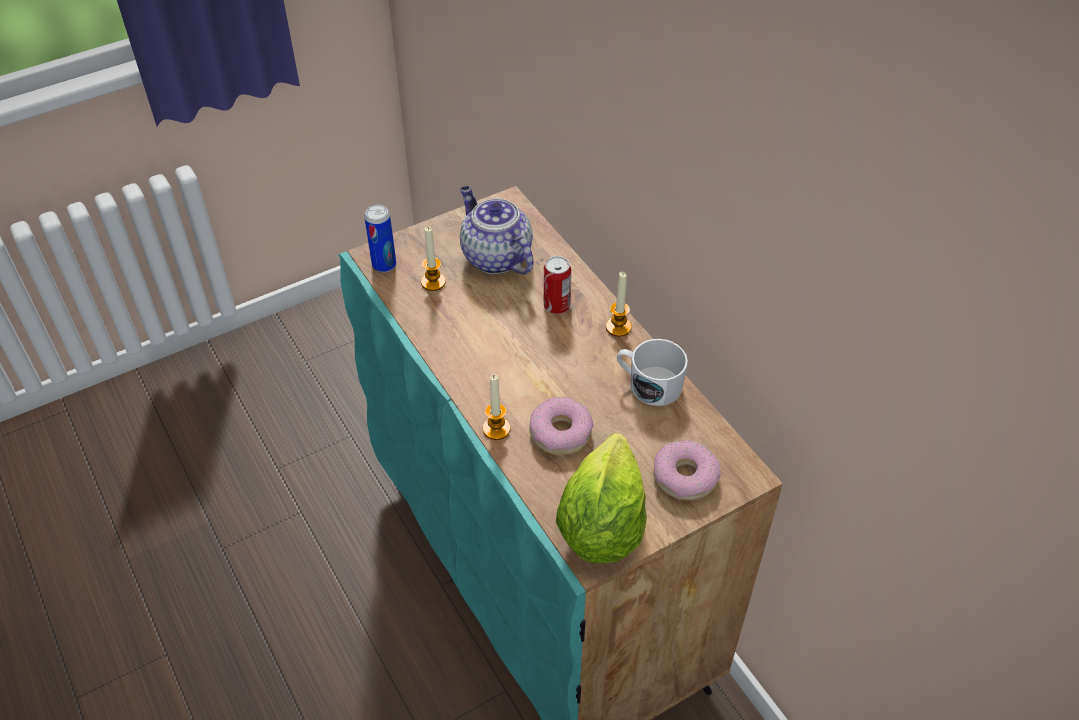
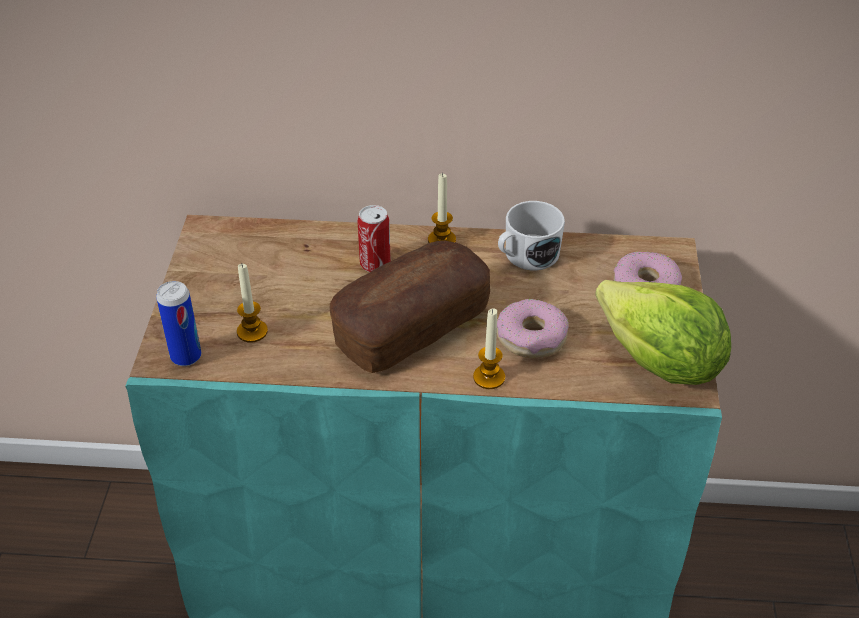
camera: 55 degrees left, 5 degrees down
teapot [460,186,533,275] -> none
none -> bread [330,241,490,373]

